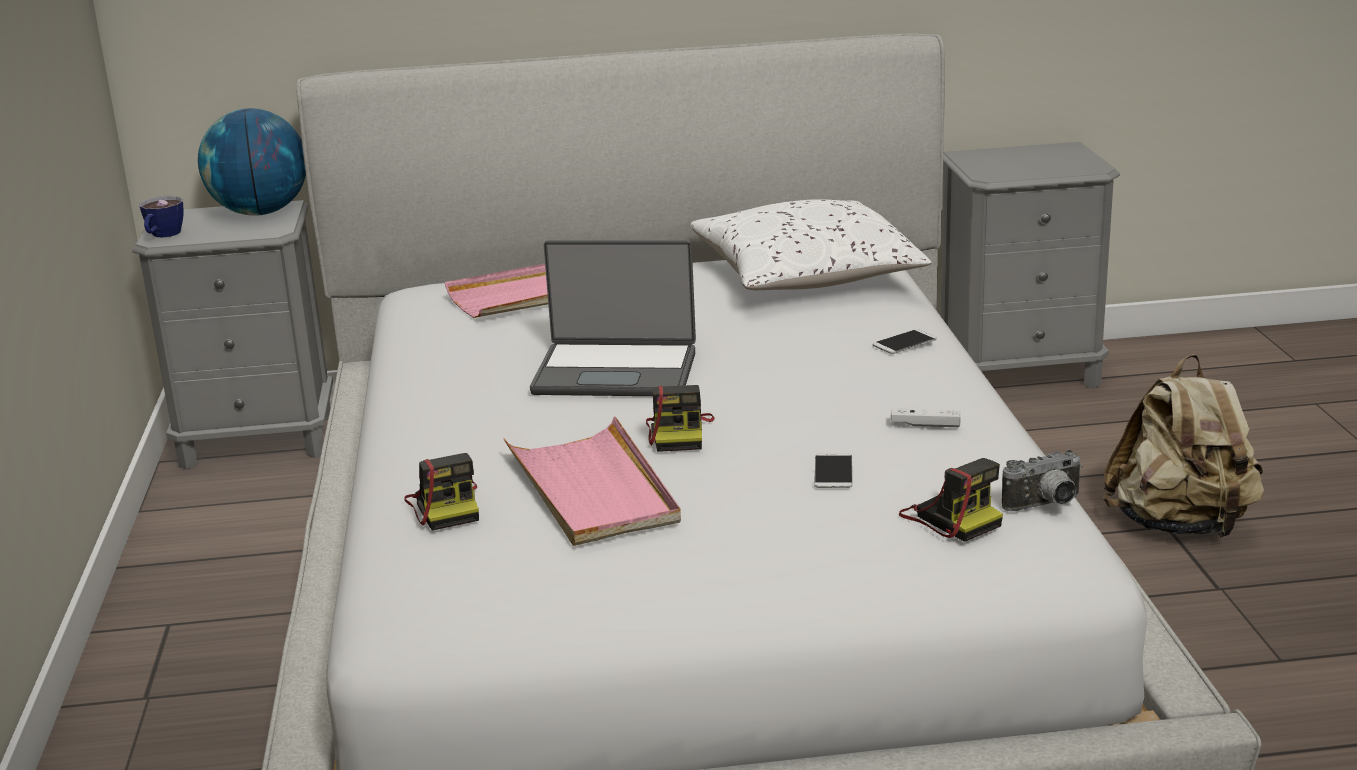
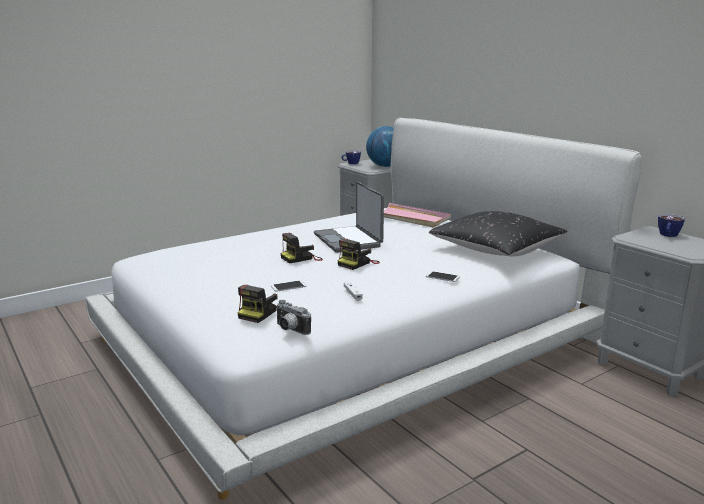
camera: 60 degrees right, 5 degrees down
camera [404,453,479,530] -> camera moved to [337,239,380,270]
pink tray [503,416,681,546] -> none
white pillow [691,199,932,290] -> black pillow [429,211,567,256]
beige backpack [1103,354,1264,538] -> none
none -> cup [658,214,685,237]

